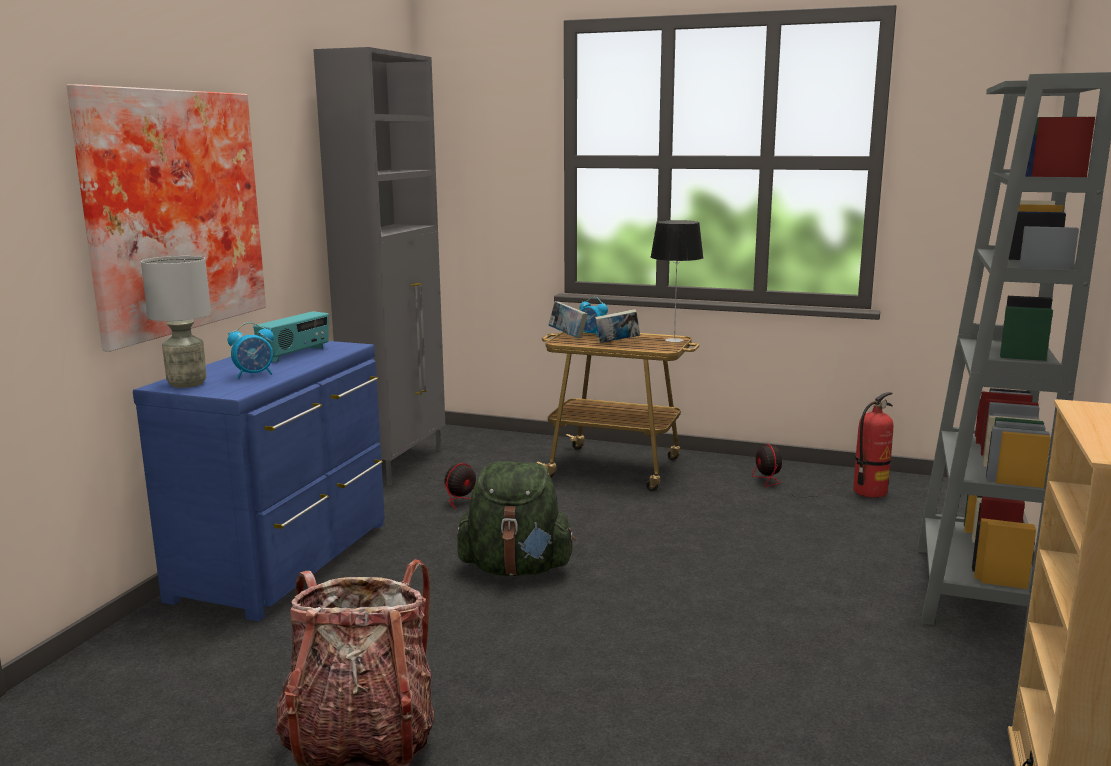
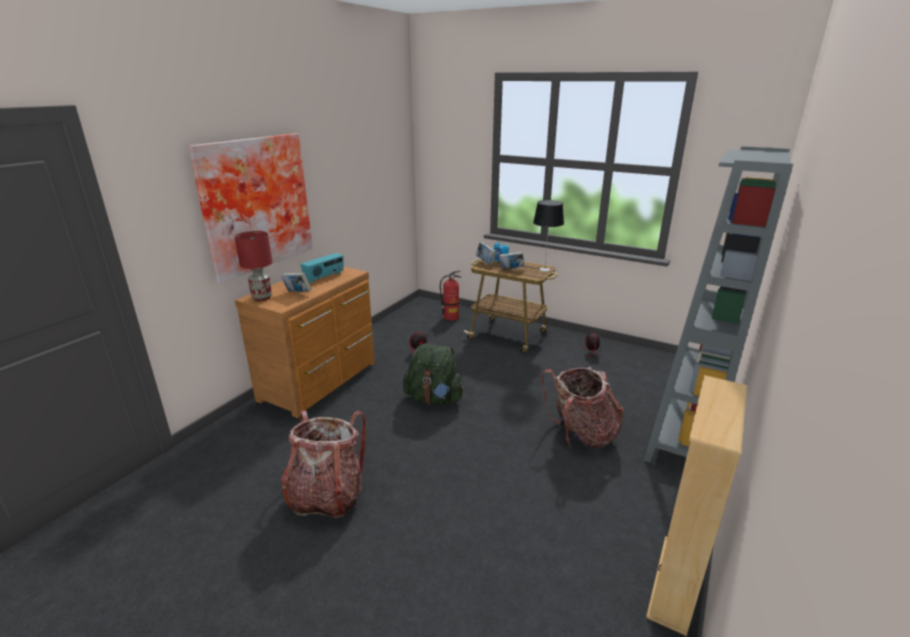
camera: 10 degrees right, 10 degrees up
blue dresser [133,341,385,621] -> brown dresser [235,267,375,418]
grey table lamp [141,256,211,388] -> red table lamp [234,231,272,301]
alarm clock [228,322,274,379] -> book [281,273,311,292]
grey cabinet [313,47,445,486] -> none
fire extinguisher [853,392,893,498] -> fire extinguisher moved to [440,271,461,321]
none -> backpack [541,367,624,448]

